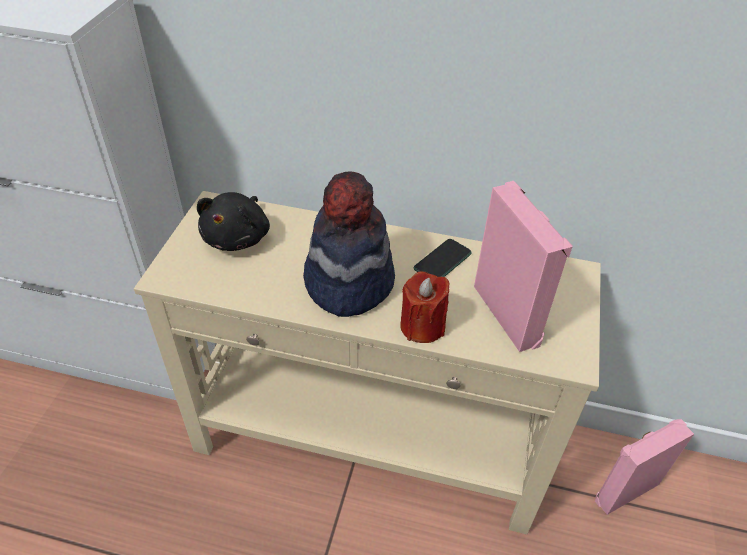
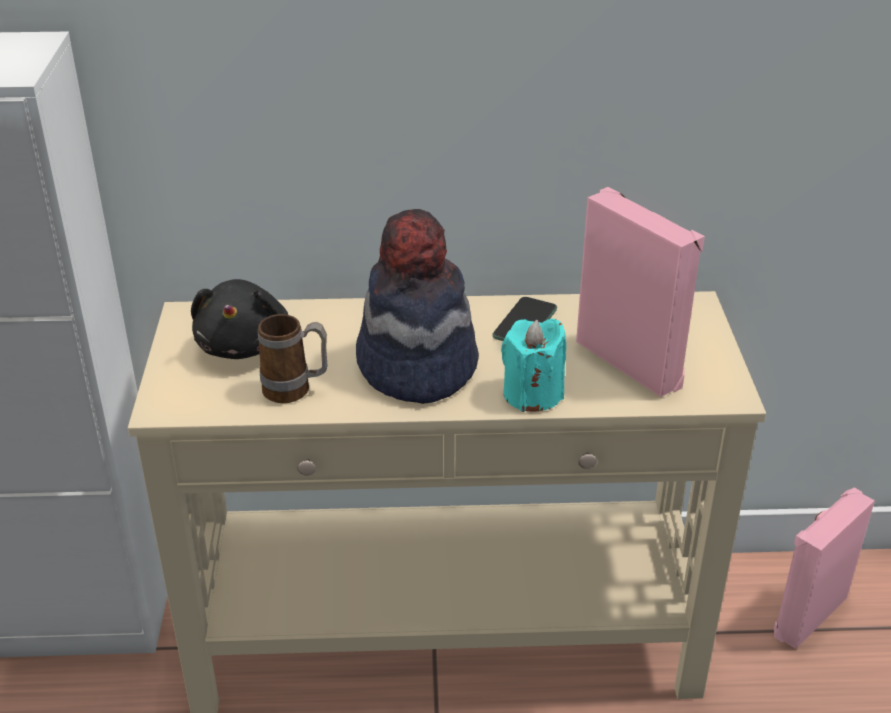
camera: 15 degrees left, 10 degrees down
red candle [400,272,449,343] -> turquoise candle [501,319,566,412]
none -> mug [258,314,328,403]

